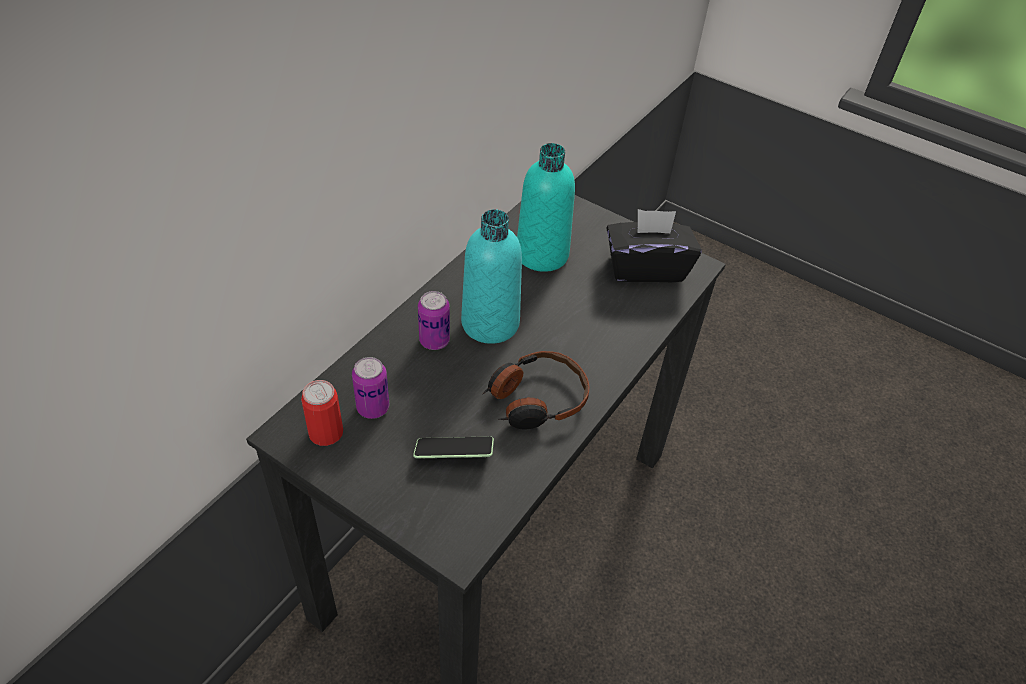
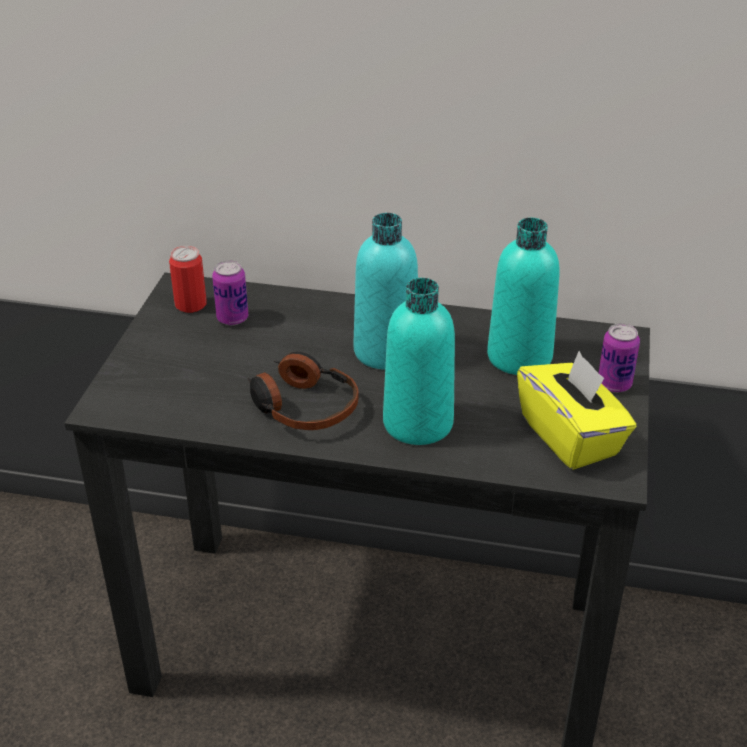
camera: 70 degrees right, 10 degrees down
phone [413,436,494,459] -> none
can [418,291,450,350] -> can moved to [599,323,640,393]
black tissue box [606,209,702,282] -> yellow tissue box [517,351,636,470]
none -> turquoise bottle [383,278,455,445]

